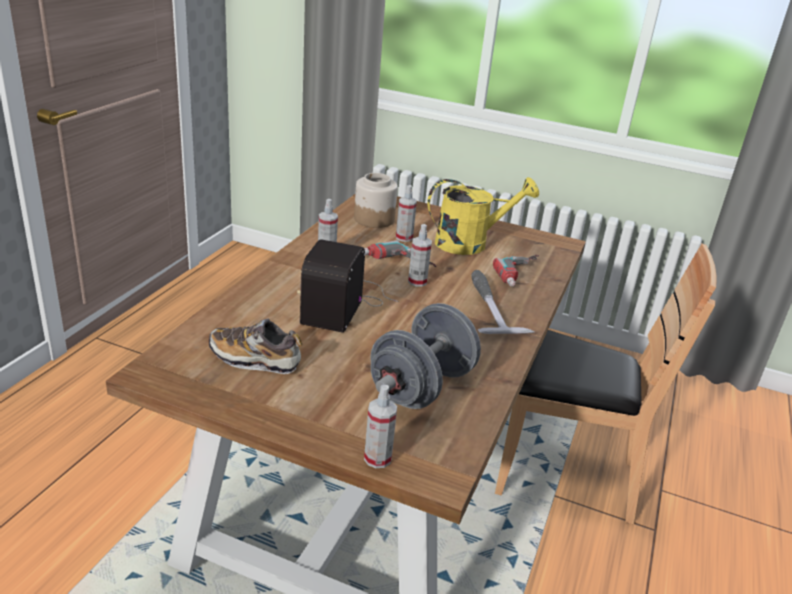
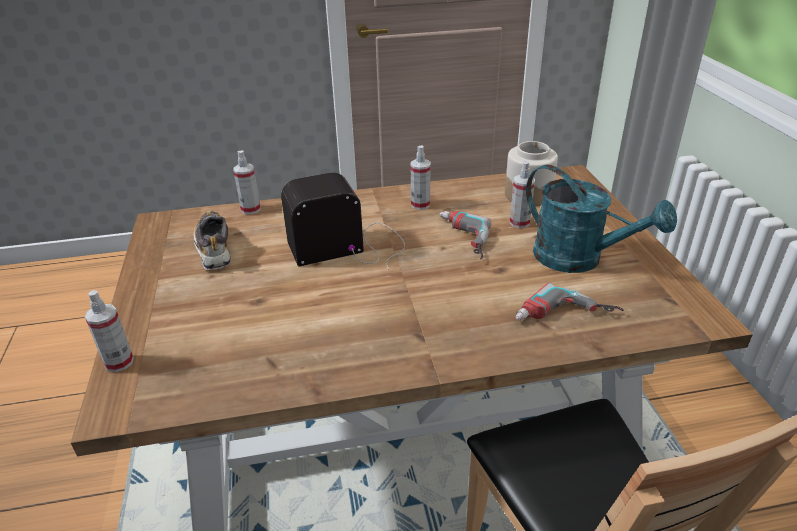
camera: 60 degrees right, 5 degrees up
grey dumbbell [370,303,481,409] -> none
spray bottle [408,224,432,287] -> spray bottle moved to [233,150,261,214]
yellow watering can [427,177,539,255] -> turquoise watering can [526,165,677,273]
hammer [471,270,534,334] -> none

